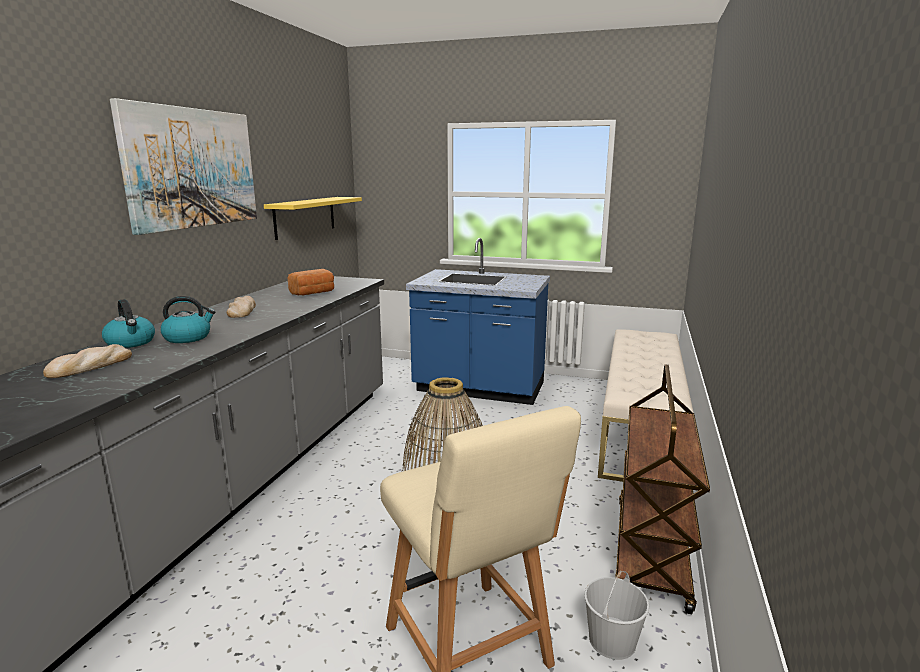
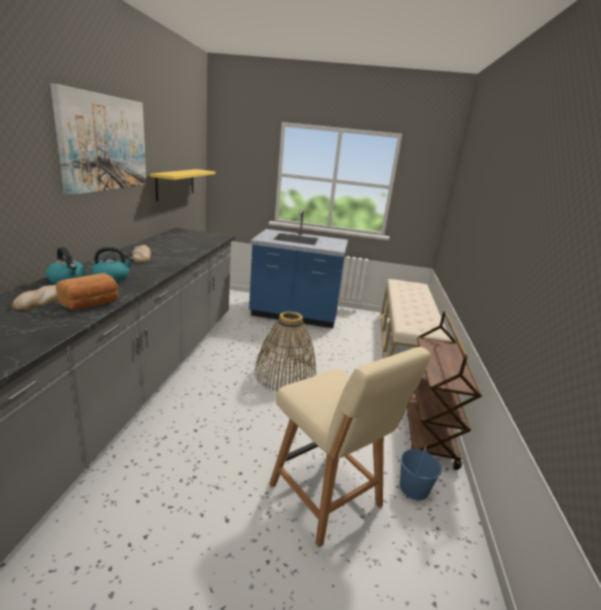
camera: 10 degrees left, 5 degrees up
bread [288,269,334,295] -> bread moved to [56,273,118,310]
white bucket [584,571,649,660] -> blue bucket [400,446,442,500]

